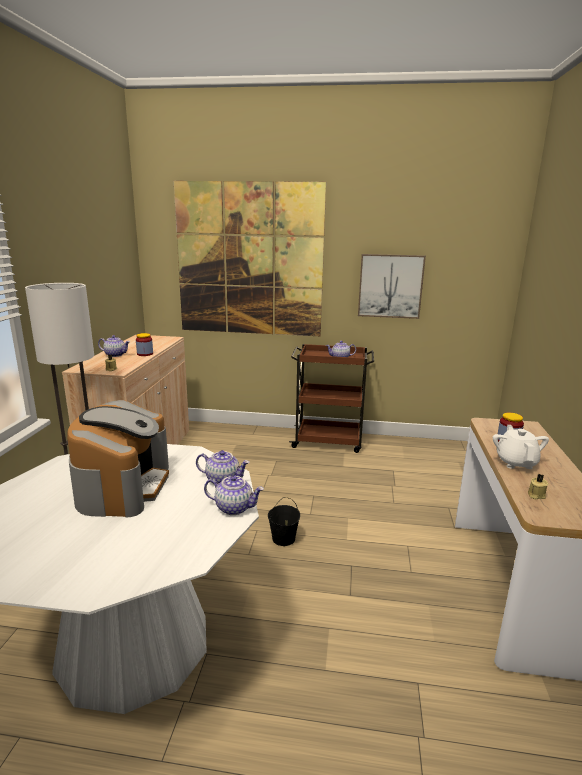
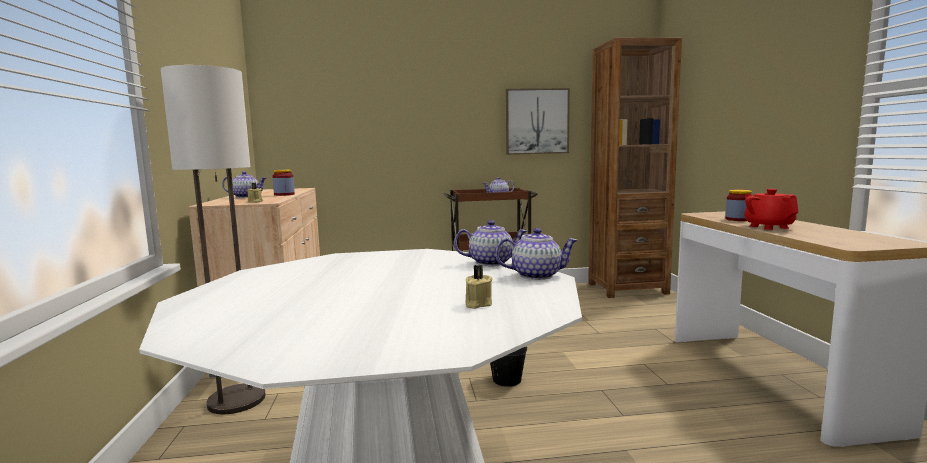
camera: 15 degrees left, 10 degrees down
coffee machine [67,400,169,518] -> none
picture [174,181,326,336] -> none
white teapot [493,425,549,469] -> red teapot [744,189,798,230]
beige candle [528,474,549,500] -> beige candle moved to [466,265,492,309]
none -> brown bookcase [588,38,682,298]

